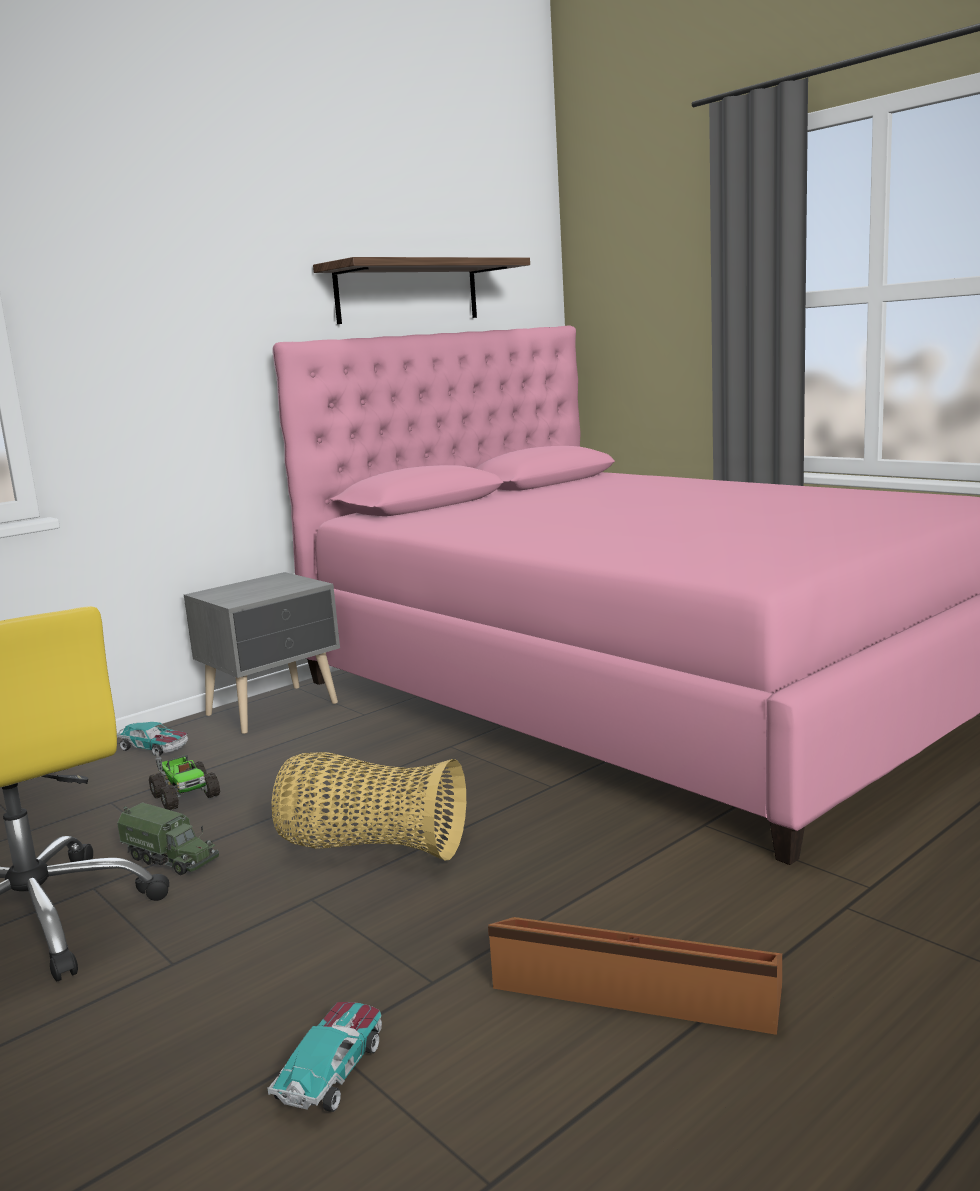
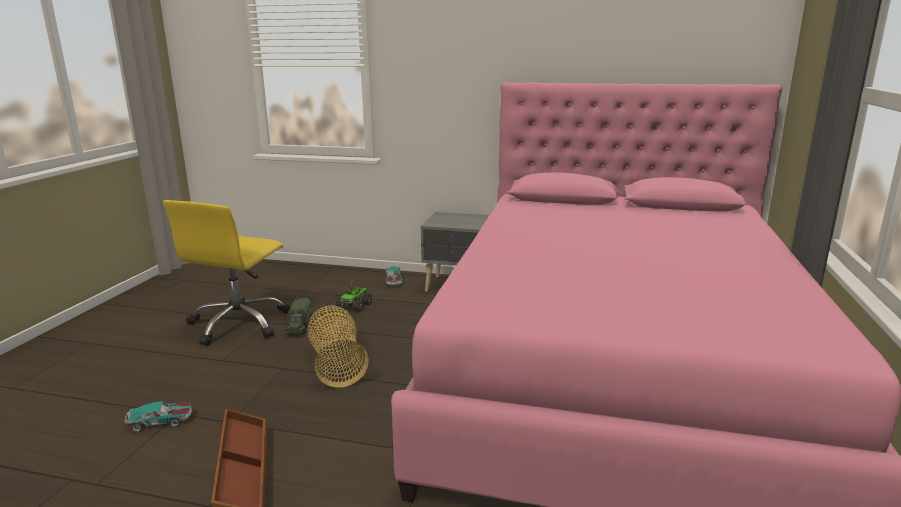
camera: 55 degrees right, 5 degrees up
shelf [313,257,530,324] -> none

